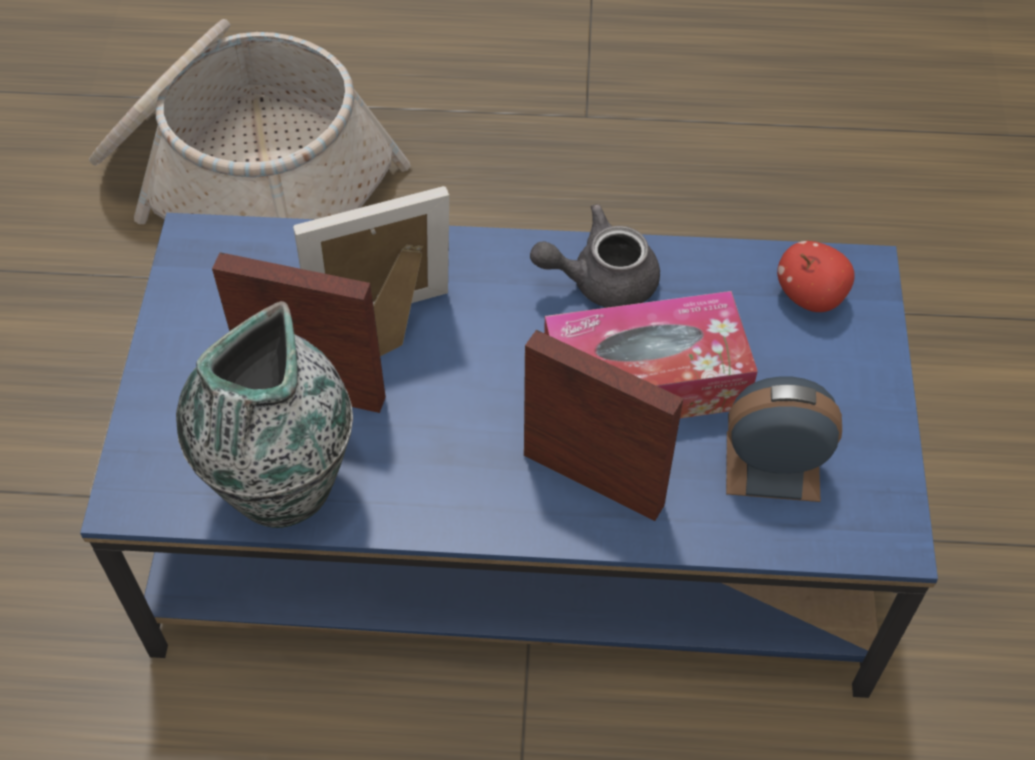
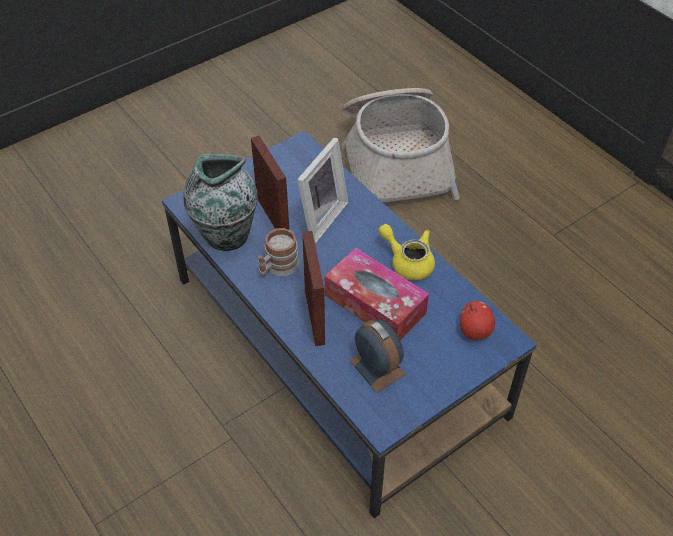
camera: 50 degrees right, 5 degrees down
picture frame [293,186,449,356] -> picture frame turned 90 degrees clockwise [297,138,348,244]
grey teapot [530,204,660,308] -> yellow teapot [379,224,435,280]
none -> mug [258,228,300,276]

